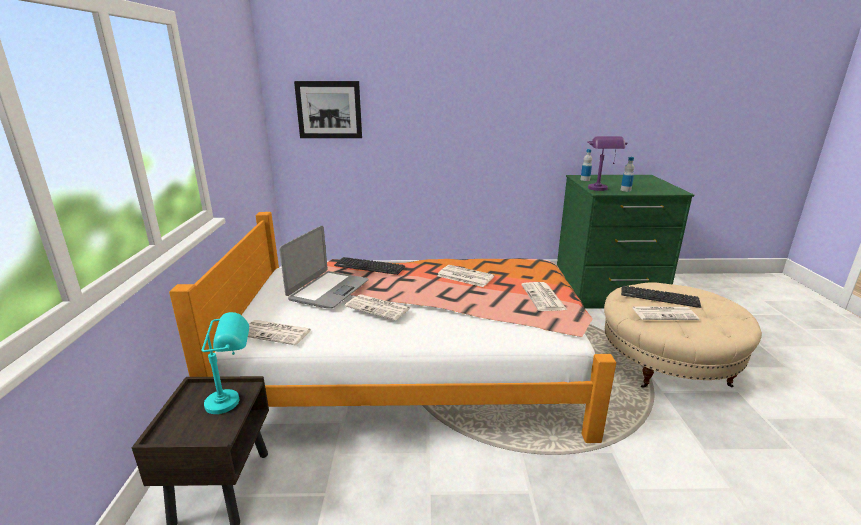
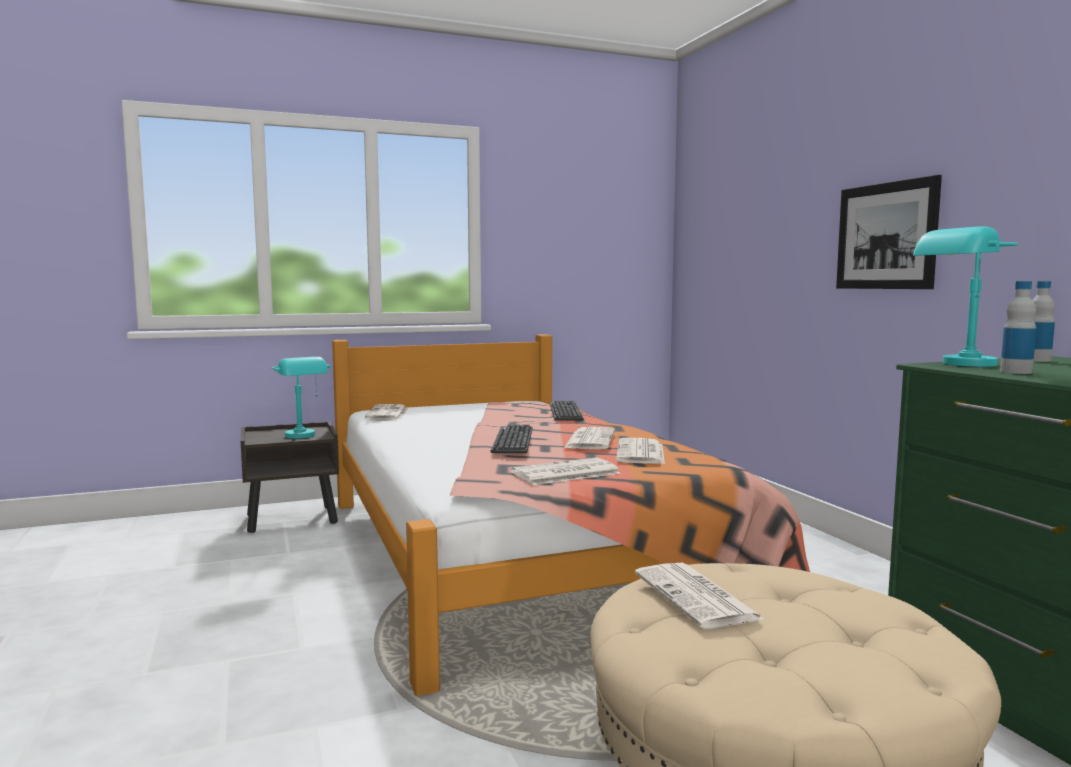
camera: 70 degrees right, 15 degrees down
laptop [279,226,369,308] -> none
picture [294,81,362,138] -> picture moved to [836,175,942,289]
newspaper [345,294,410,320] -> newspaper moved to [616,438,665,464]
purple table lamp [587,136,627,191] -> turquoise table lamp [913,226,1018,367]
keyboard [621,285,701,308] -> keyboard moved to [491,424,532,453]

